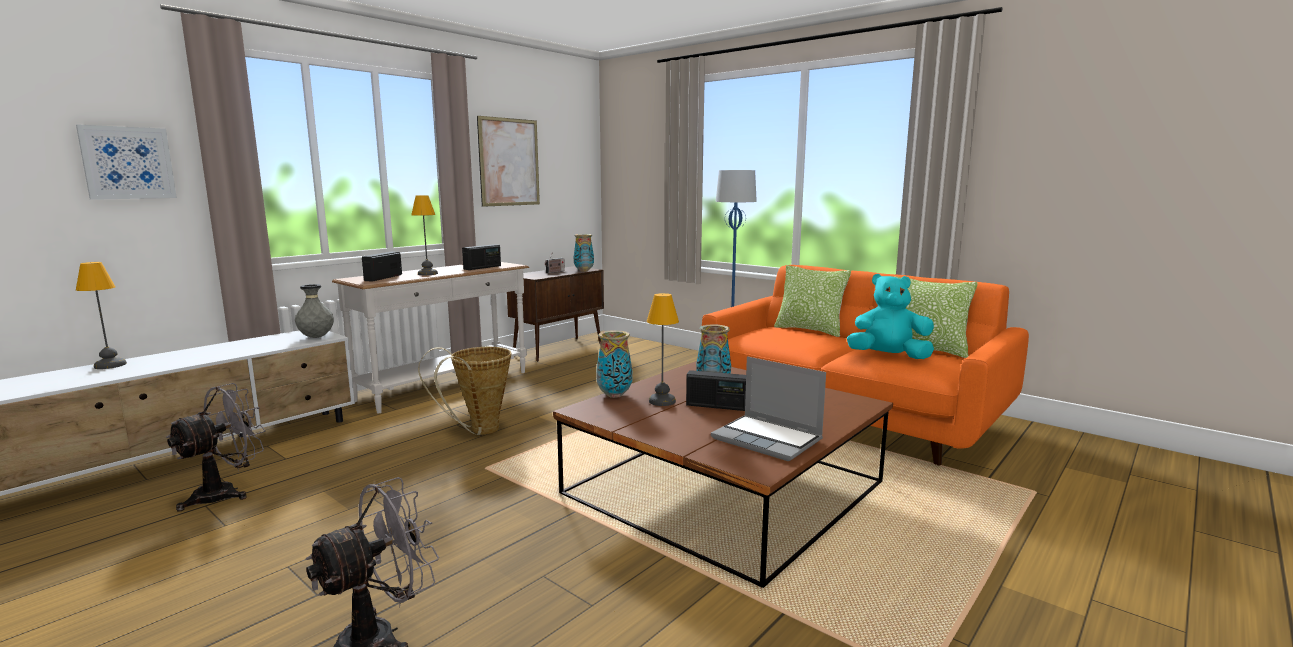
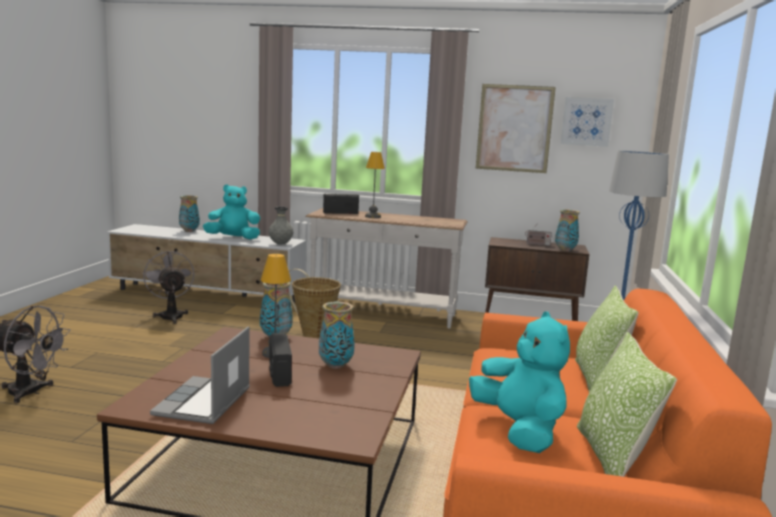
camera: 60 degrees right, 0 degrees up
picture [76,124,177,200] -> picture moved to [560,97,614,147]
table lamp [76,262,127,369] -> vase [179,195,200,232]
grey fan [165,383,266,512] -> grey fan turned 120 degrees counterclockwise [143,251,194,324]
radio [462,244,501,270] -> none
none -> turquoise plush toy [203,184,260,240]

